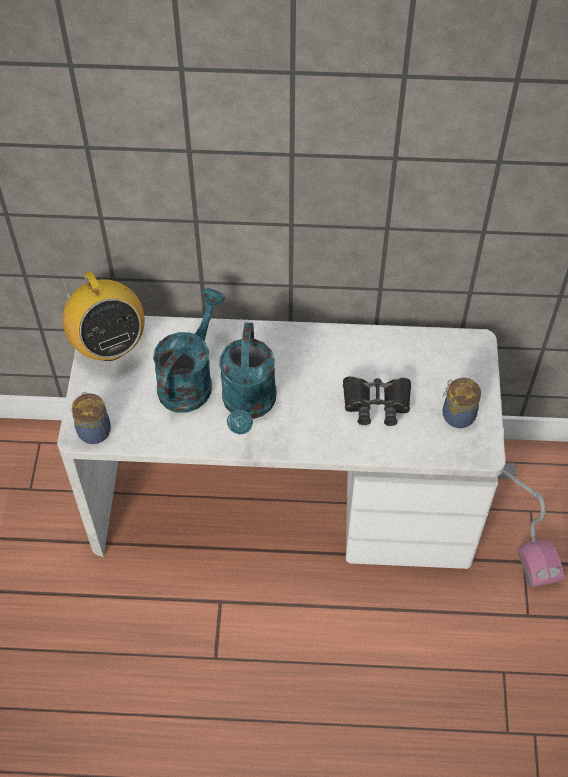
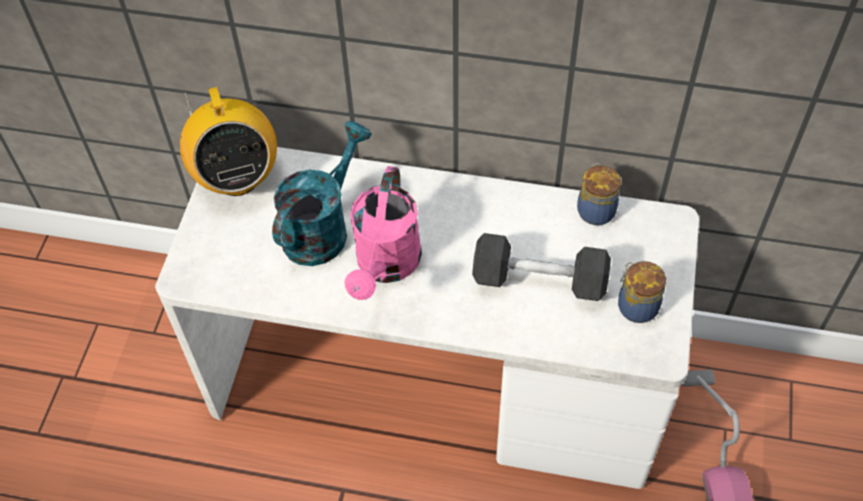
camera: 10 degrees right, 0 degrees up
jar [72,392,111,444] -> jar moved to [577,163,621,225]
turquoise watering can [219,323,277,434] -> pink watering can [344,166,422,300]
black binoculars [343,376,411,426] -> grey dumbbell [472,233,611,301]

